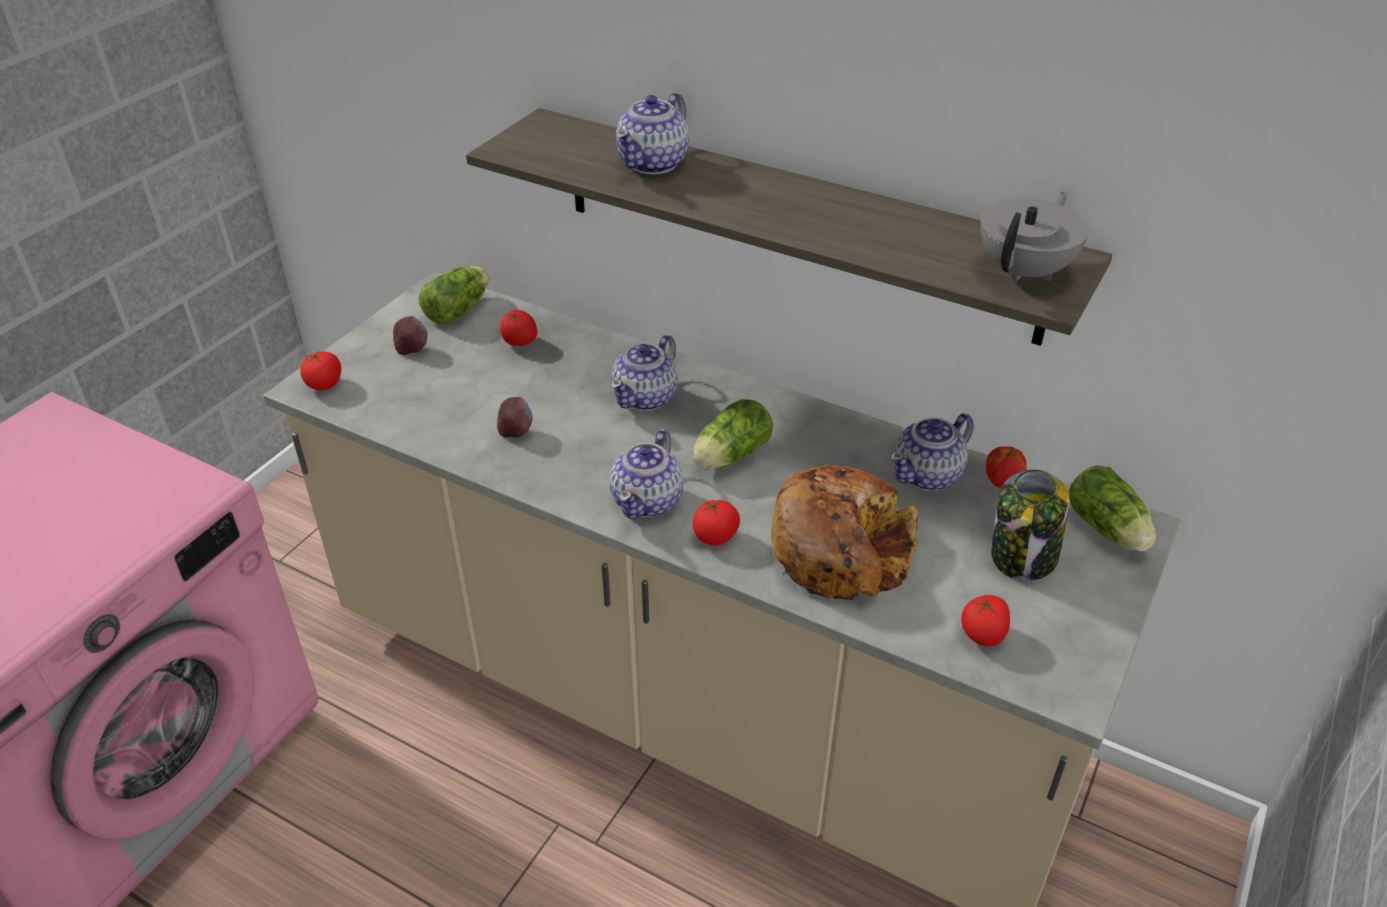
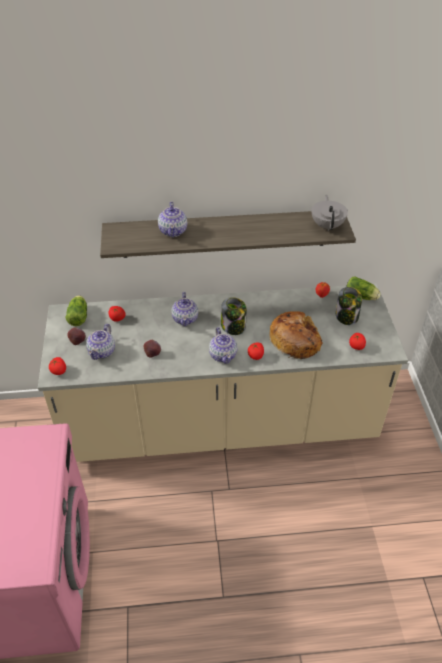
camera: 35 degrees left, 5 degrees up
lettuce [693,399,773,470] -> jar [221,297,247,335]
teapot [890,413,974,491] -> teapot moved to [86,324,115,360]

